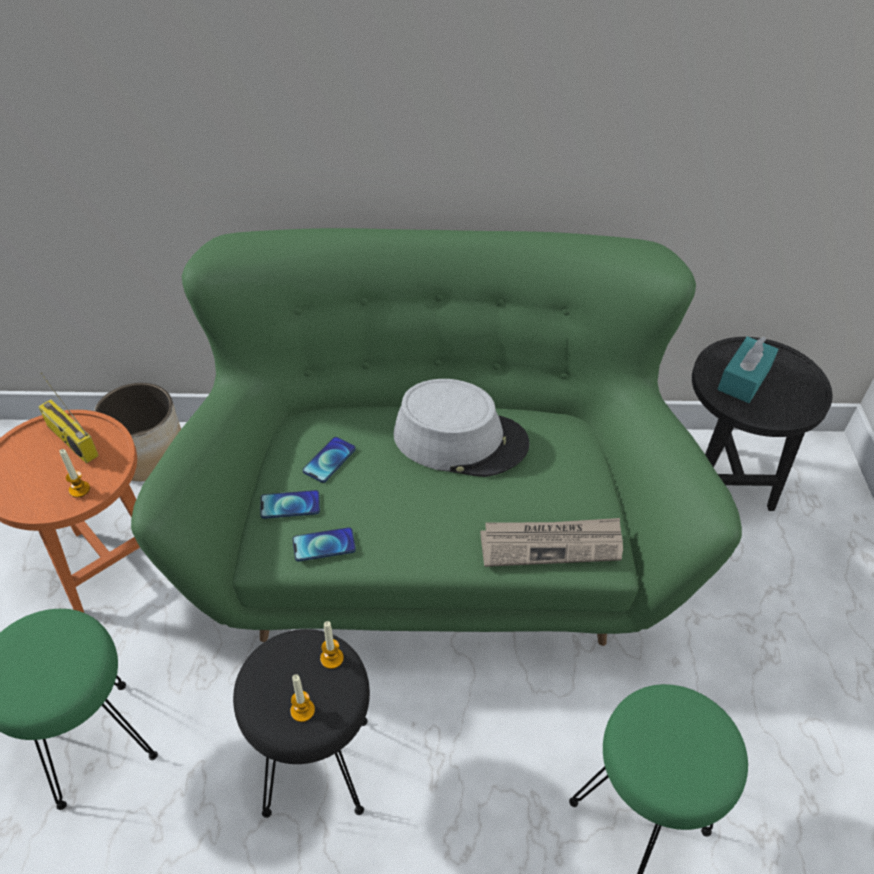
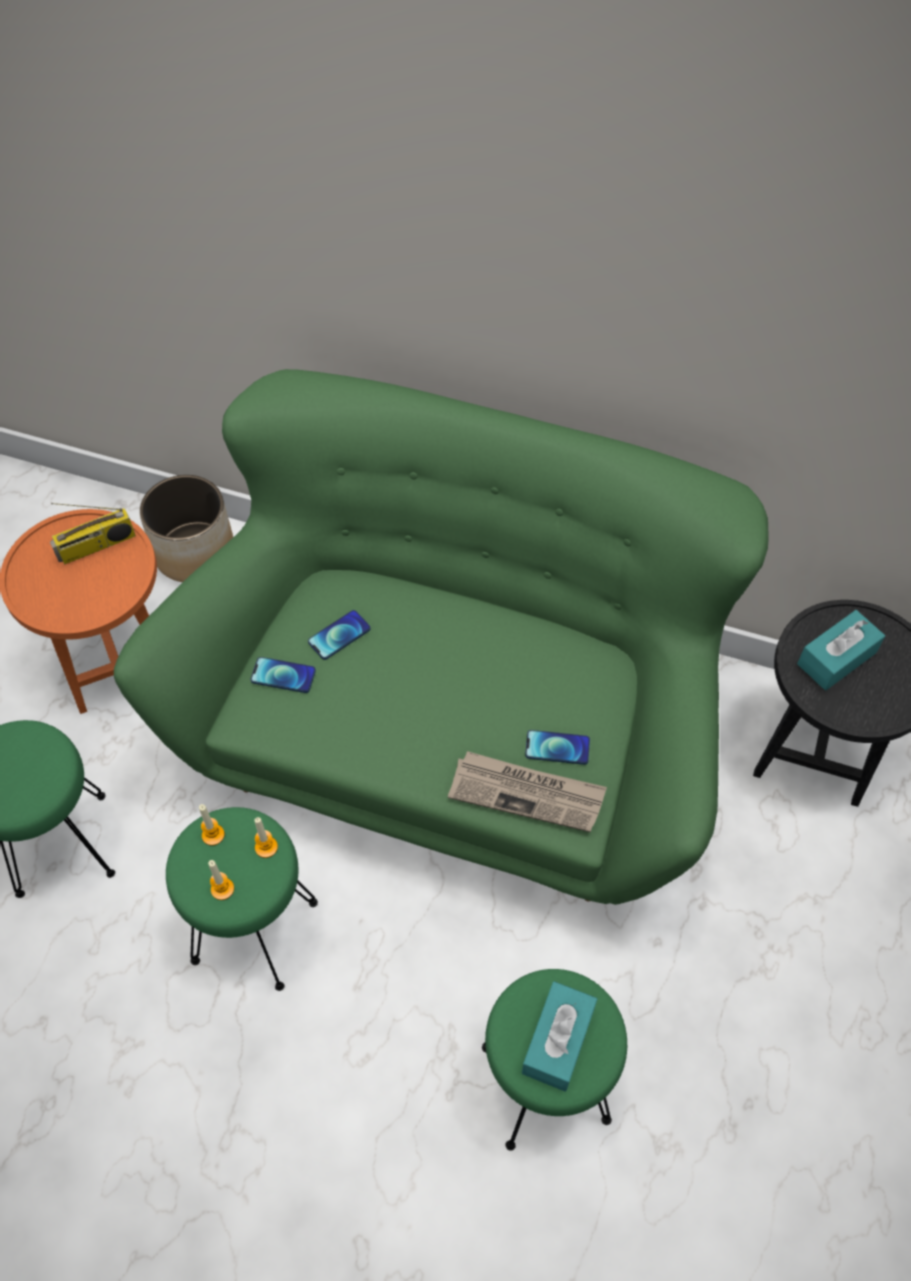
camera: 20 degrees right, 10 degrees up
radio [38,373,99,464] -> radio turned 90 degrees counterclockwise [50,503,136,564]
candle [59,449,90,498] -> candle moved to [199,804,225,846]
black stool [233,629,370,818] -> green stool [166,807,318,991]
phone [293,527,356,562] -> phone moved to [525,730,590,765]
grey hat [393,379,530,477] -> none
none -> turquoise tissue box [522,981,597,1092]

